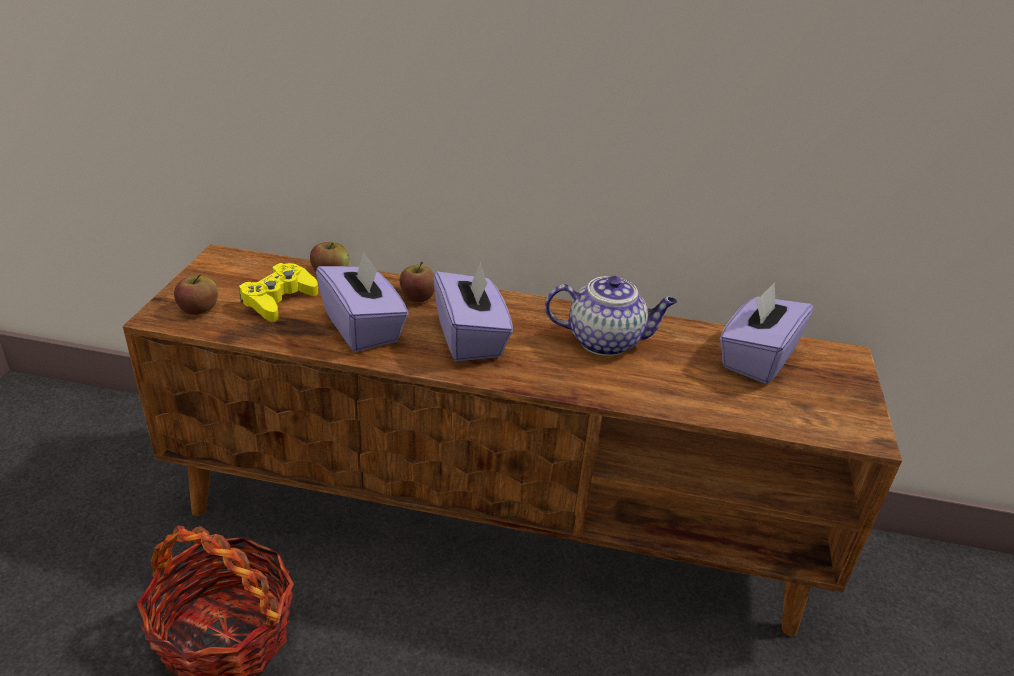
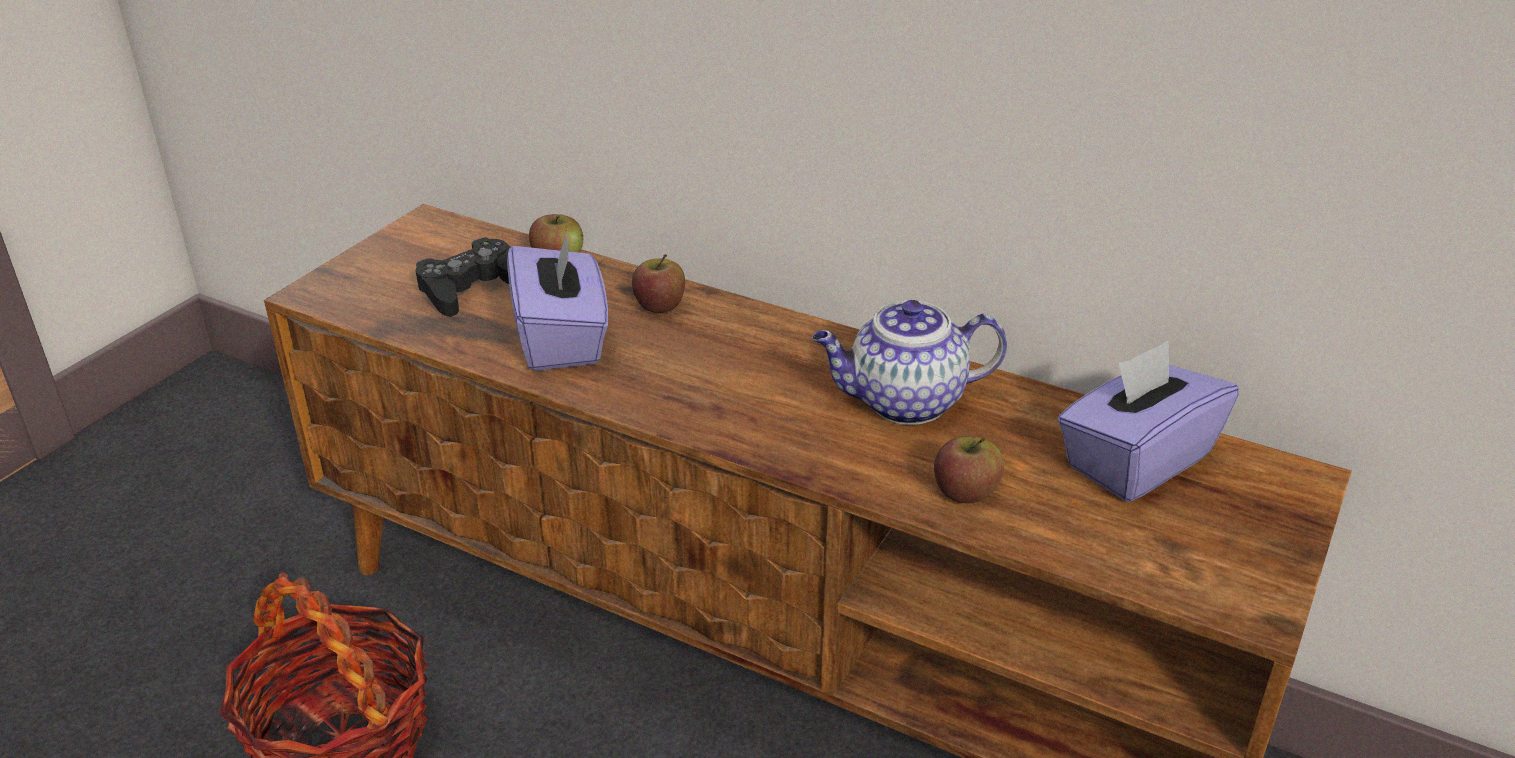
camera: 20 degrees right, 0 degrees up
apple [174,274,218,315] -> apple moved to [934,436,1004,504]
yellow game controller [239,263,318,322] -> black game controller [415,237,511,317]
purple tissue box [433,262,513,361] -> none
teapot [545,276,677,356] -> teapot turned 150 degrees clockwise [812,300,1007,425]

